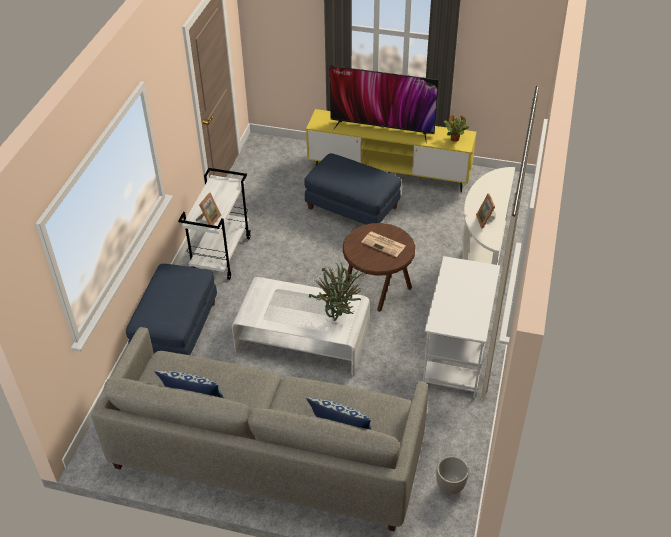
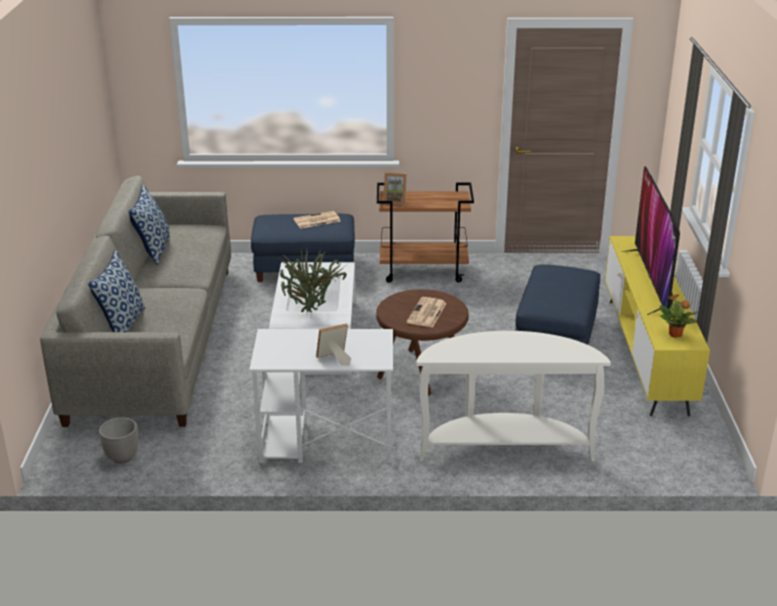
camera: 75 degrees right, 15 degrees down
white cart [178,168,251,280] -> brown cart [377,183,474,283]
picture frame [476,194,496,228] -> picture frame moved to [316,323,351,366]
none -> newspaper [293,211,340,229]

